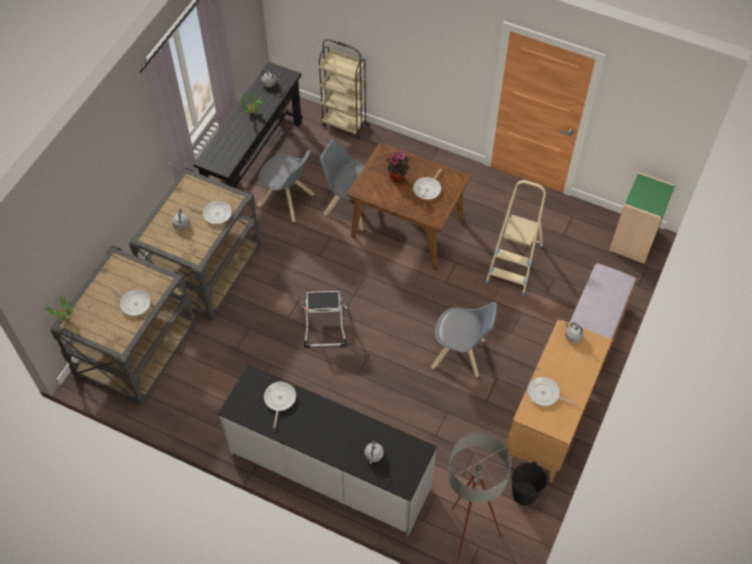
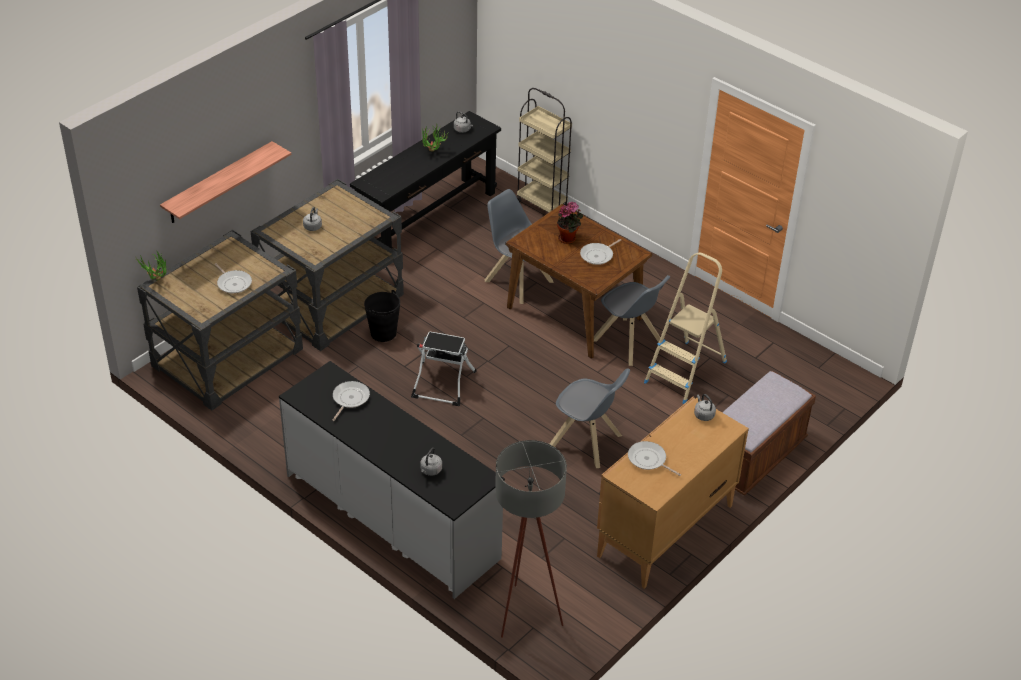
camera: 15 degrees right, 15 degrees down
frying pan [188,200,232,224] -> none
grey chair [257,150,315,222] -> grey chair moved to [594,275,670,366]
black bucket [512,462,548,506] -> black bucket moved to [364,290,400,342]
green bookcase [609,172,675,263] -> none
none -> shelf [160,141,291,223]

